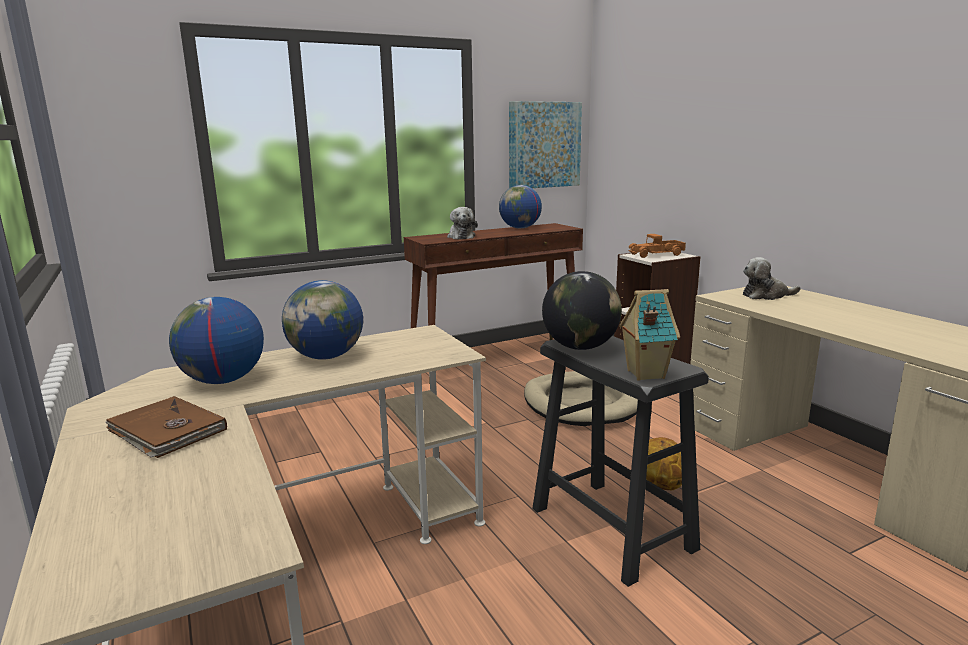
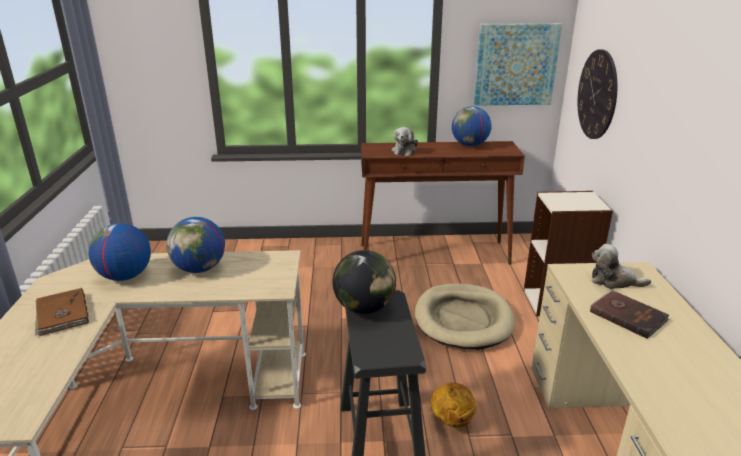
camera: 25 degrees right, 10 degrees up
toy house [619,289,680,380] -> none
toy truck [628,234,686,258] -> none
none -> wall clock [578,49,617,139]
none -> brown book [590,290,669,339]

